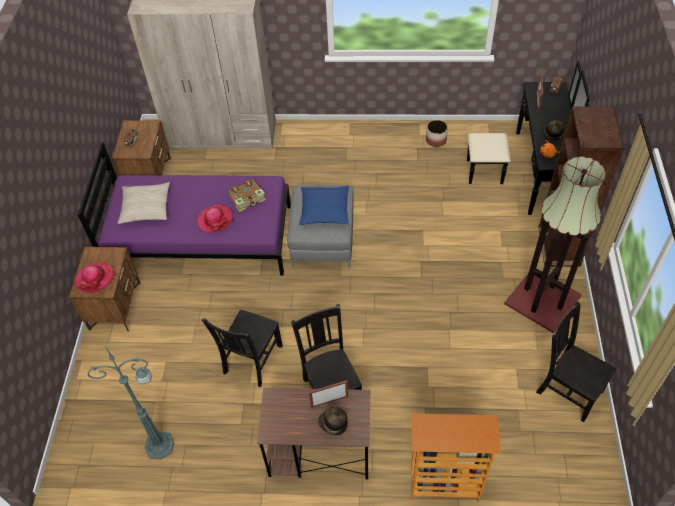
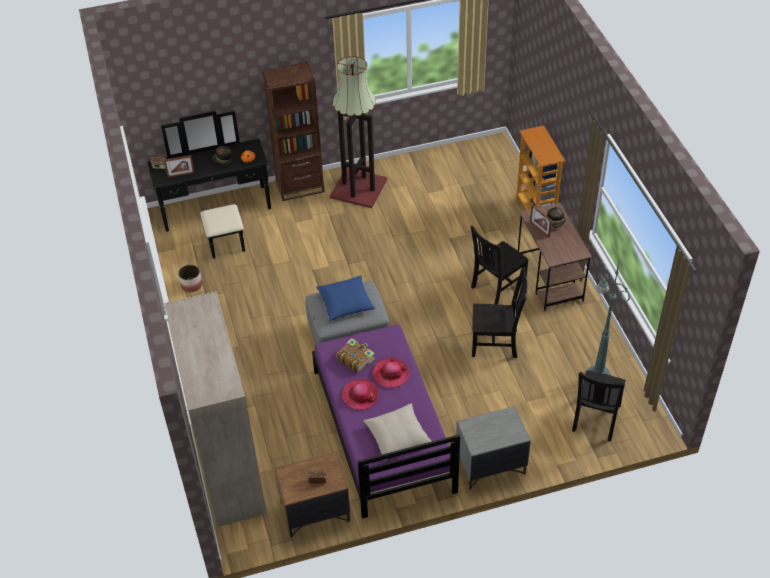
camera: 110 degrees left, 5 degrees down
brown nightstand [69,247,140,331] -> grey nightstand [456,406,531,489]
hat [75,262,114,293] -> hat moved to [342,379,378,410]
black chair [536,302,616,422] -> black chair moved to [572,370,626,441]

